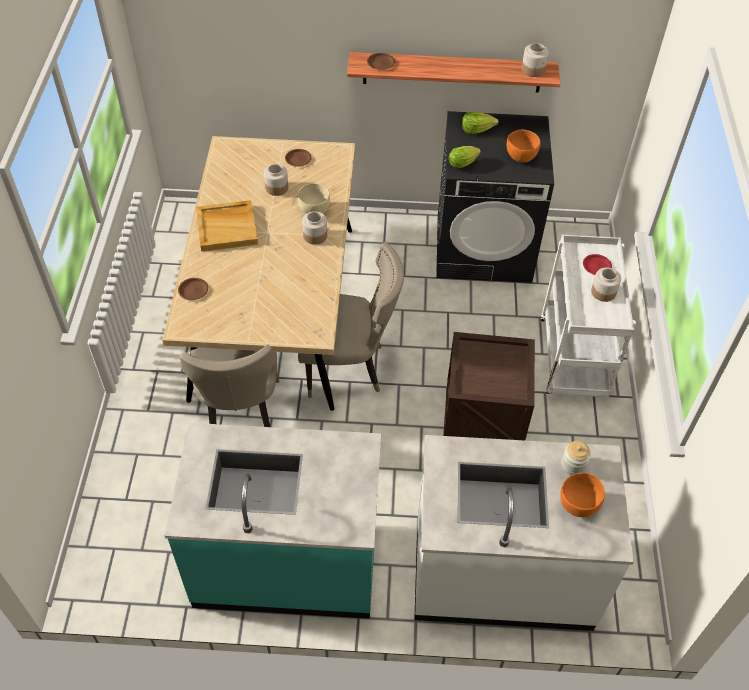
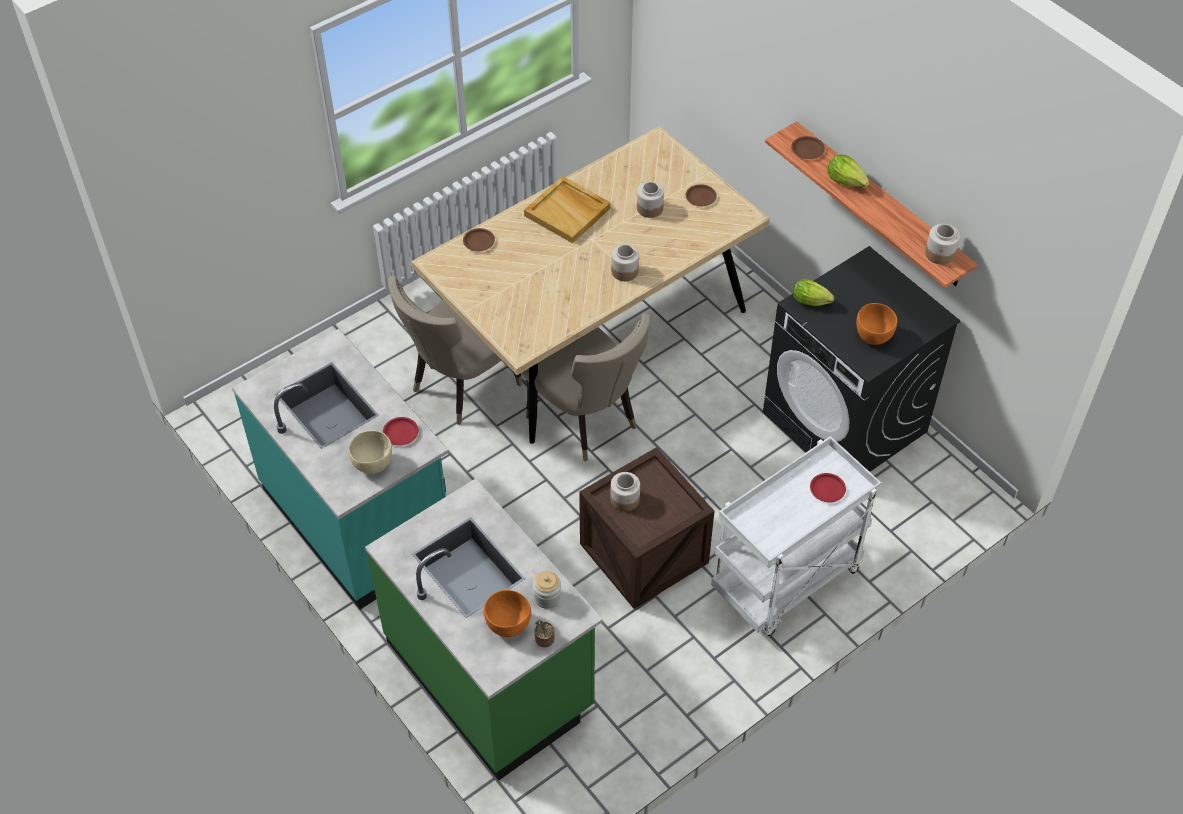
camera: 50 degrees right, 0 degrees up
beige bowl [297,183,330,214] -> beige bowl moved to [349,430,392,474]
white counter [414,435,634,631] -> green counter [365,478,603,781]
lettuce [462,111,499,134] -> lettuce moved to [827,155,870,187]
jar [591,267,621,302] -> jar moved to [610,472,640,511]
none -> red plate [383,417,418,446]
none -> potted plant [534,620,555,647]

